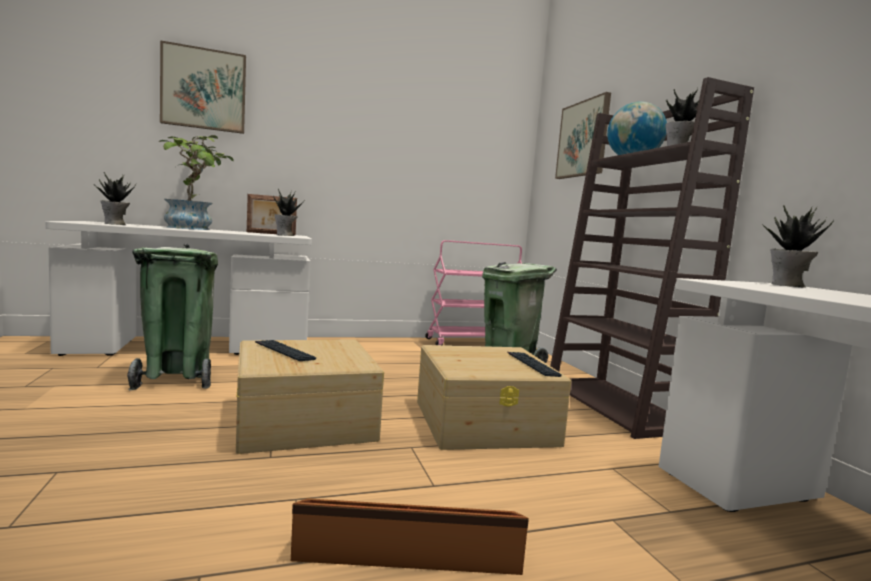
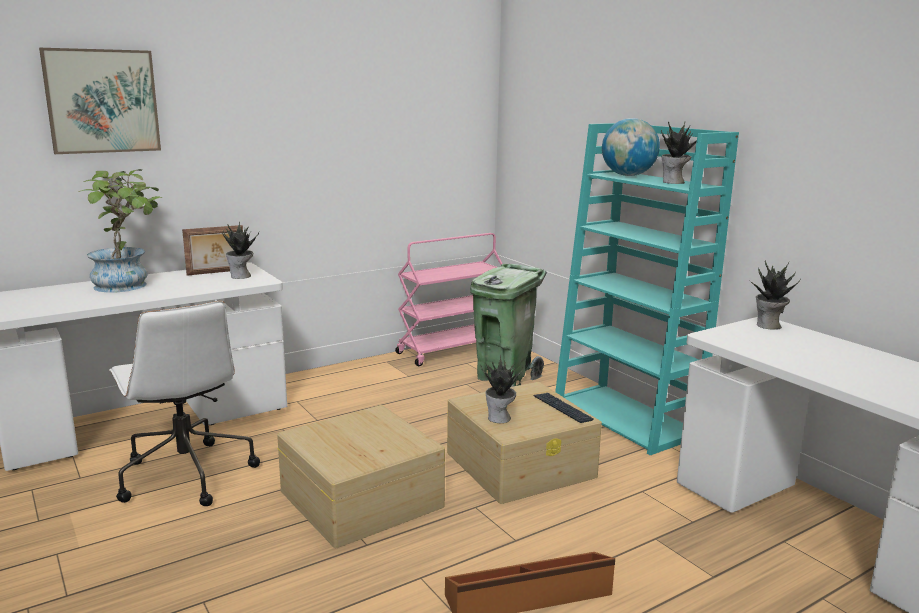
camera: 15 degrees left, 10 degrees up
potted plant [96,172,136,225] -> potted plant moved to [481,355,523,423]
green trash can [127,244,218,391] -> white office chair [109,301,260,506]
keyboard [255,340,316,361] -> none
brown bookcase [550,77,754,439] -> turquoise bookcase [555,123,739,455]
picture [555,92,611,179] -> none

